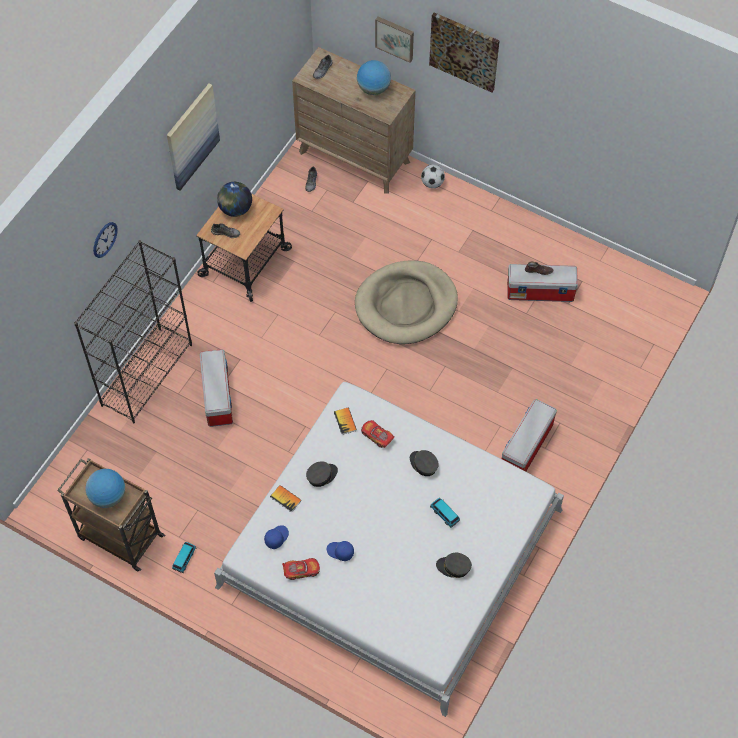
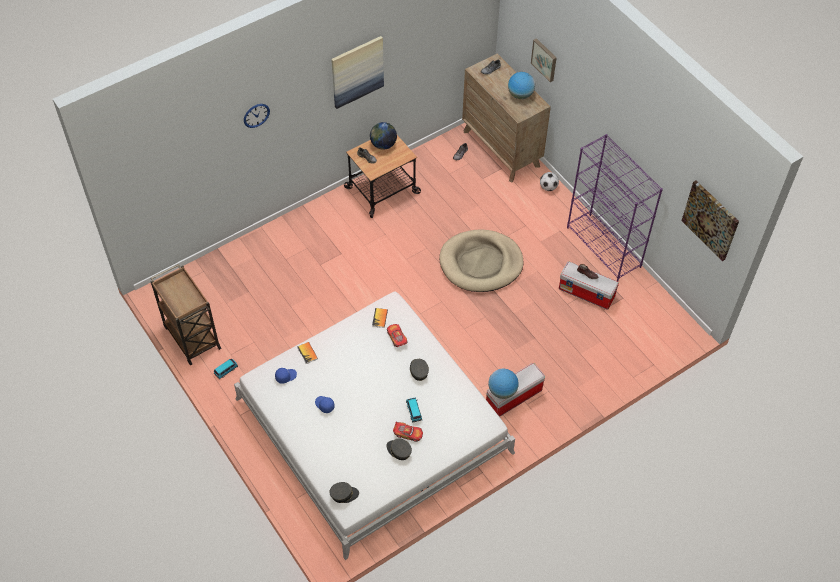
camera: 25 degrees right, 5 degrees down
black bookcase [74,240,192,424] -> none
globe [85,469,125,508] -> globe moved to [488,369,519,399]
storage box [199,349,233,427] -> none
toy car [282,558,320,580] -> toy car moved to [393,422,423,442]
grey cap [306,461,338,487] -> grey cap moved to [329,482,359,503]
picture [429,12,500,93] -> picture moved to [682,181,739,261]
none -> purple bookcase [567,134,663,281]

